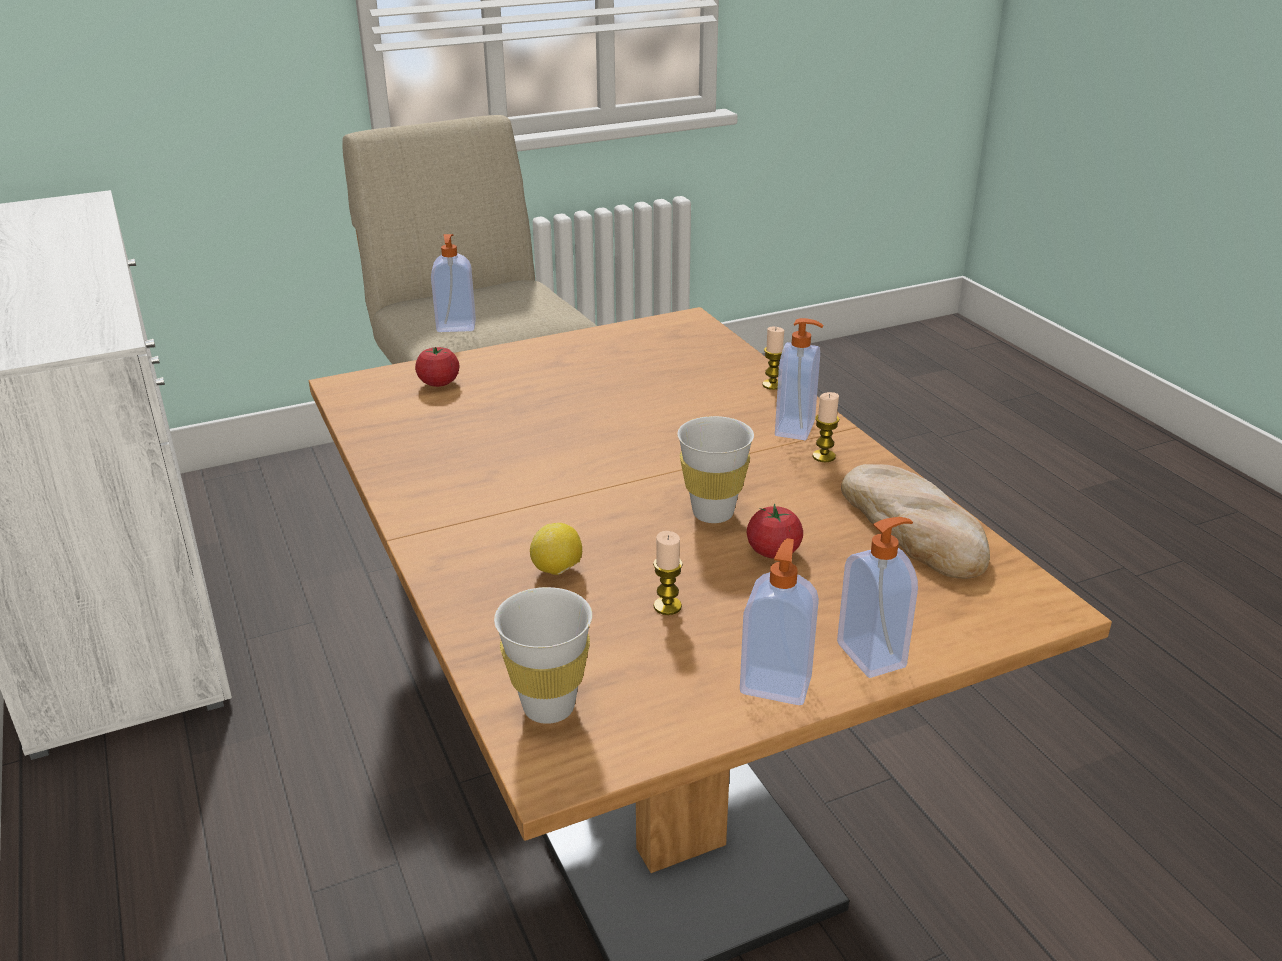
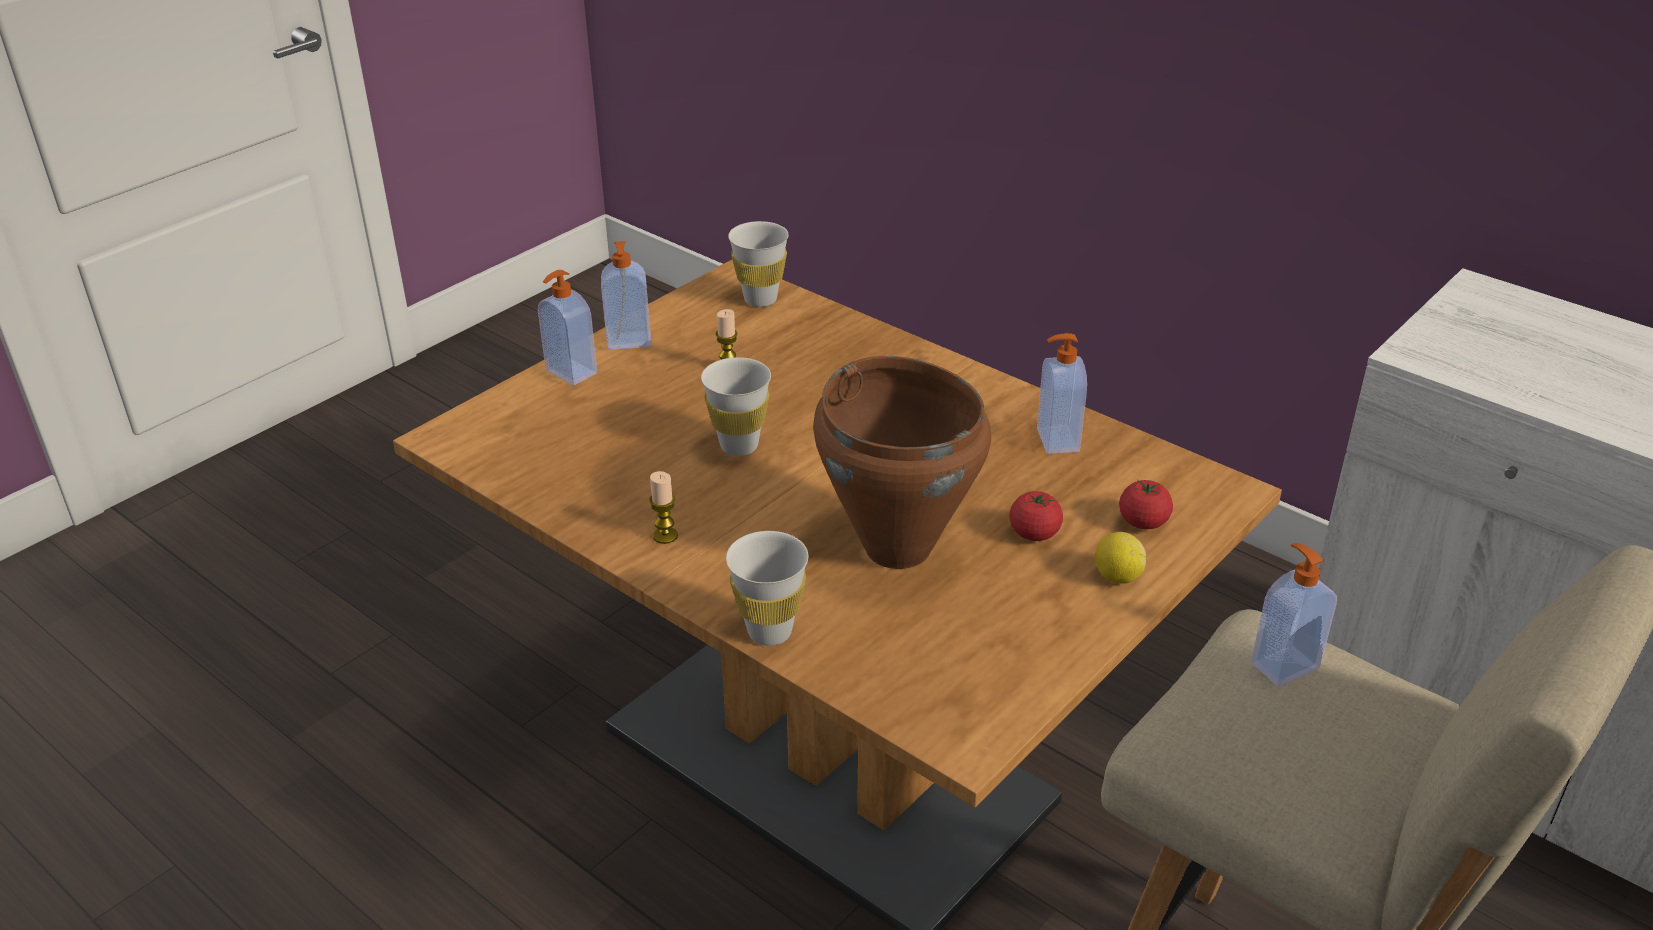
camera: 155 degrees right, 5 degrees up
lemon [530,523,582,575] -> lemon moved to [1095,532,1146,584]
tomato [746,503,803,559] -> tomato moved to [1009,491,1063,541]
candle [762,327,784,390] -> white cup [726,531,808,646]
soap dispenser [775,318,823,440] -> soap dispenser moved to [1037,333,1087,454]
bread [841,464,990,579] -> none
none -> brown cooking pot [813,356,991,569]

